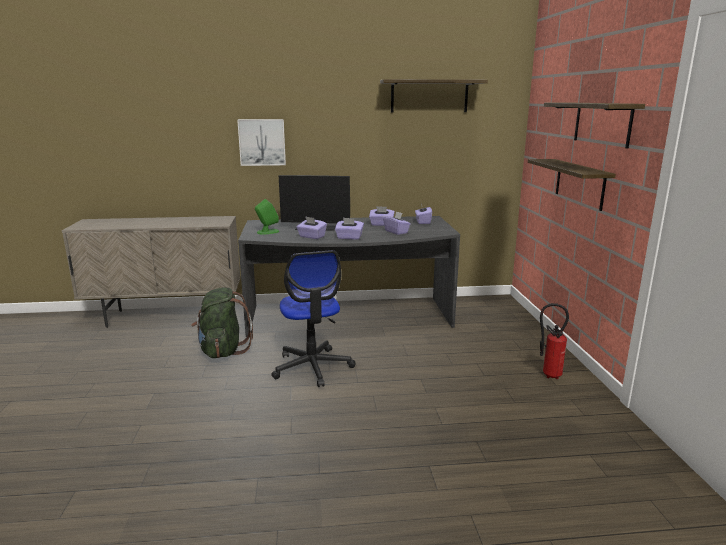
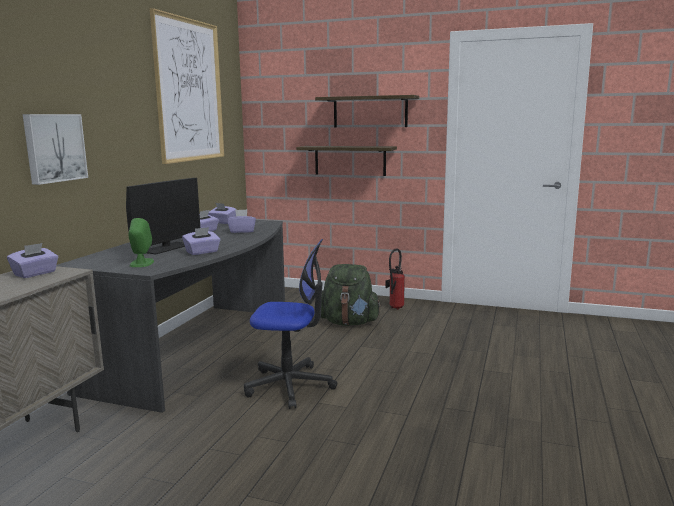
camera: 65 degrees left, 5 degrees down
green backpack [191,288,253,358] -> green backpack moved to [321,264,381,326]
purple tissue box [335,218,364,240] -> purple tissue box moved to [7,243,58,278]
shelf [380,79,488,112] -> picture [149,8,224,164]

